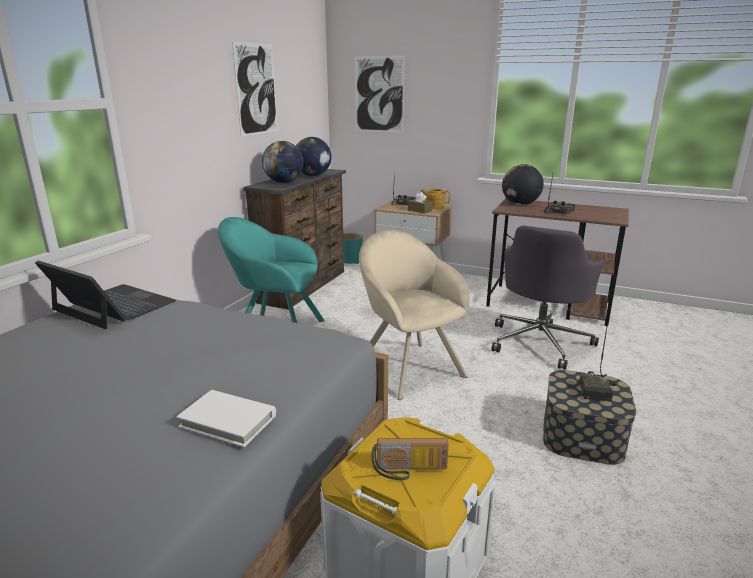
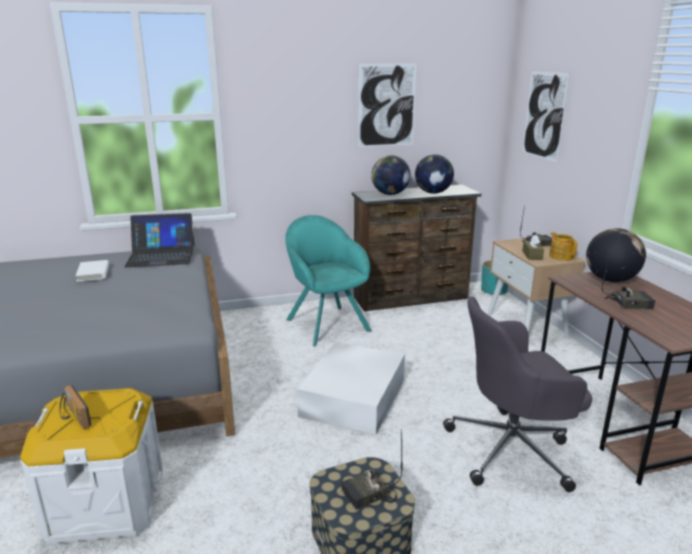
camera: 50 degrees right, 0 degrees up
laptop [35,261,176,329] -> laptop turned 90 degrees clockwise [124,213,195,267]
white book [176,390,276,447] -> white book moved to [75,260,109,282]
beige armchair [359,230,470,400] -> white storage box [297,342,405,435]

